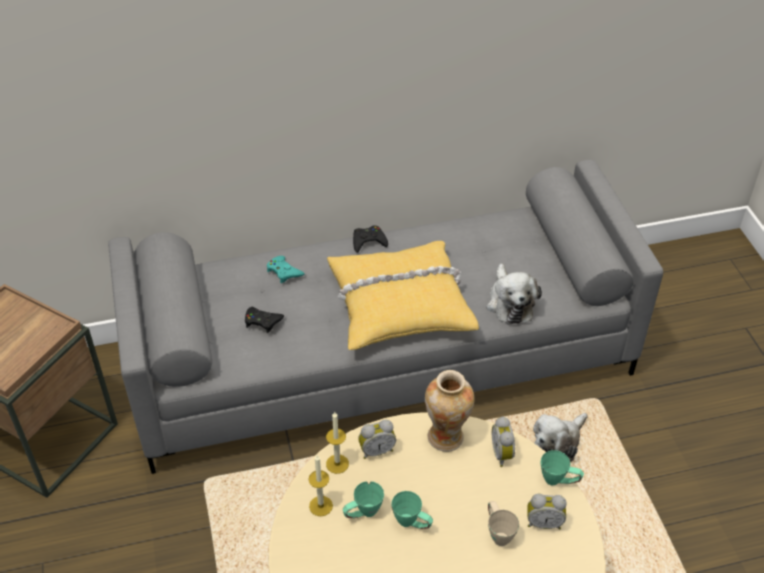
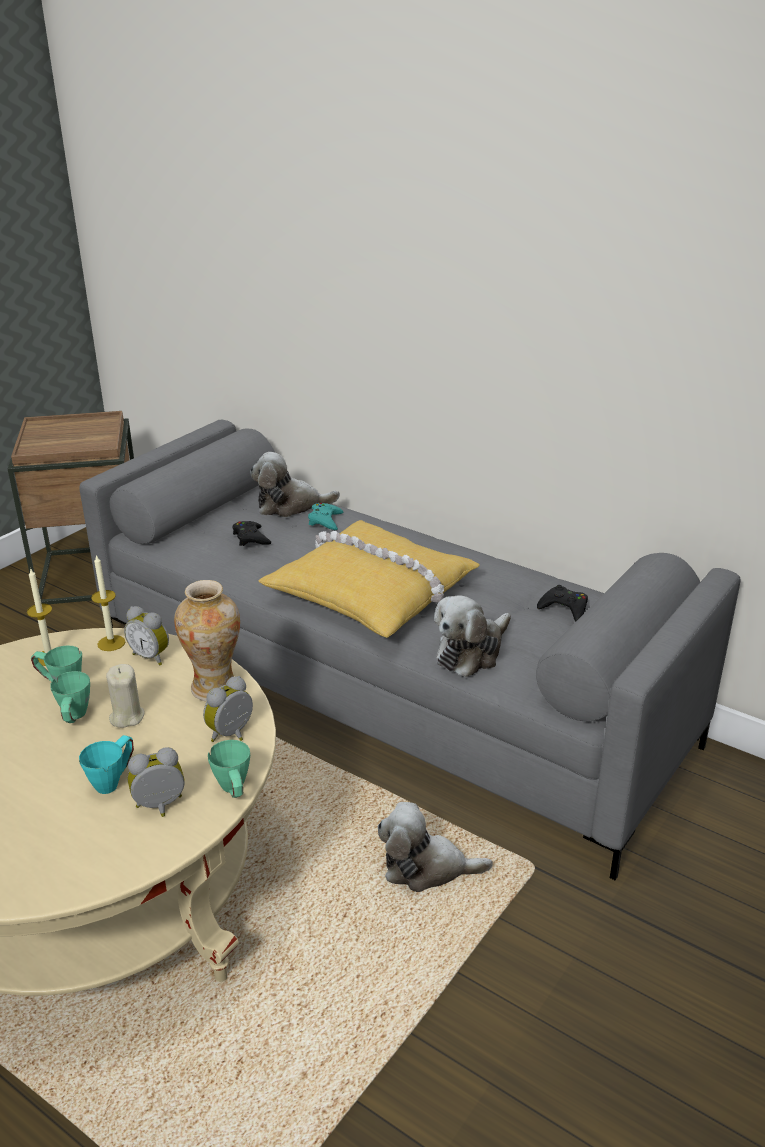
camera: 50 degrees right, 15 degrees down
black game controller [353,225,388,253] -> black game controller moved to [537,585,588,622]
beige mug [488,501,519,546] -> turquoise mug [79,735,134,794]
alarm clock [527,494,566,529] -> alarm clock turned 105 degrees clockwise [128,747,184,817]
none -> beige candle [106,664,144,728]
none -> plush toy [250,452,340,517]

